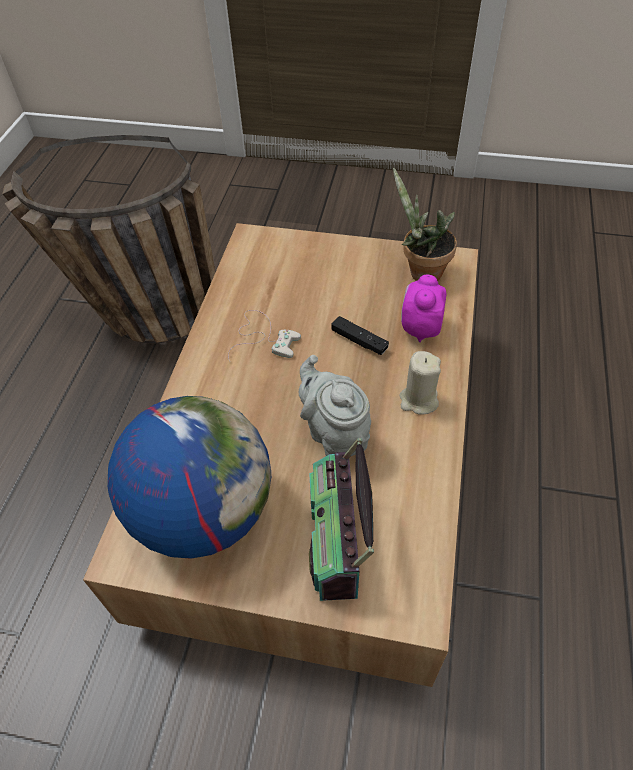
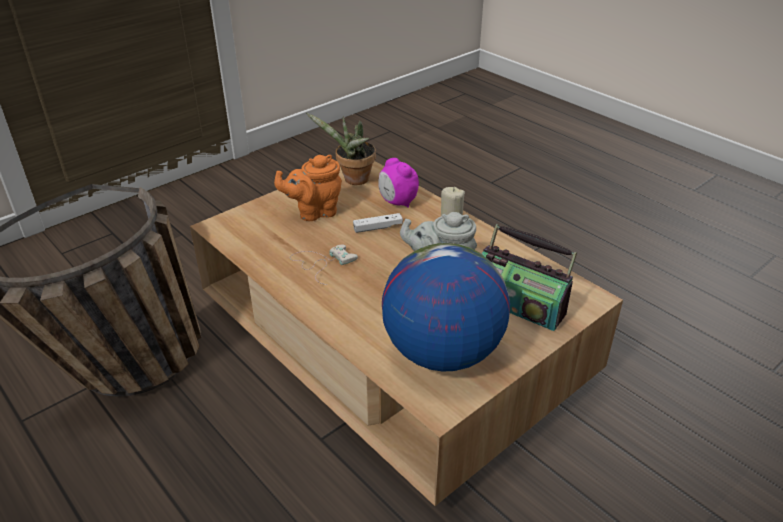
camera: 55 degrees left, 15 degrees down
black game controller [331,316,389,355] -> white game controller [353,213,403,233]
none -> orange teapot [274,155,342,221]

